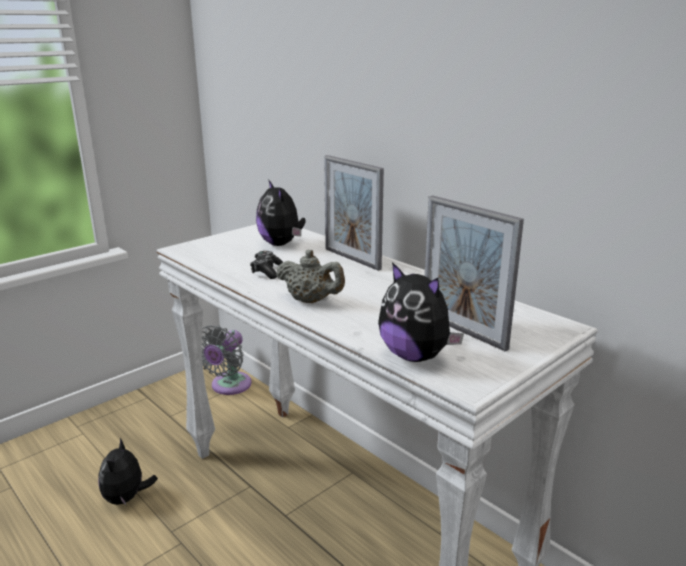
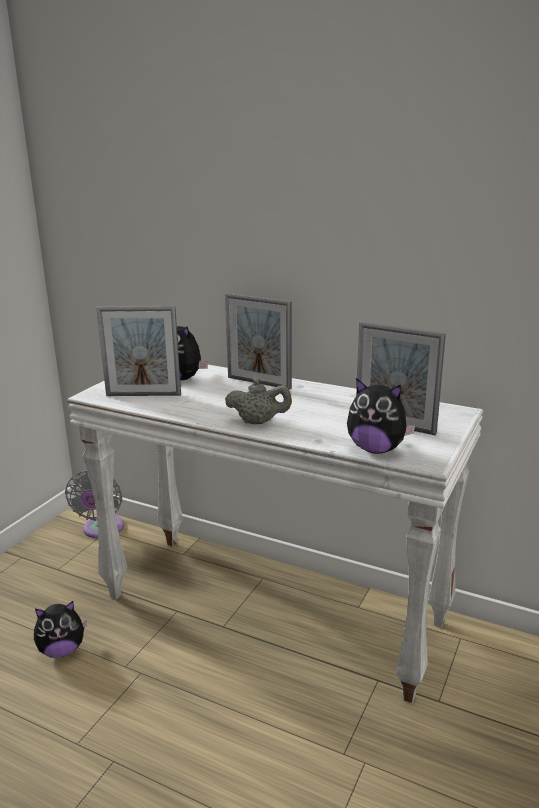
camera: 20 degrees left, 0 degrees up
plush toy [98,438,158,506] -> plush toy turned 90 degrees counterclockwise [34,601,87,658]
game controller [250,251,283,279] -> none
none -> picture frame [96,306,181,396]

